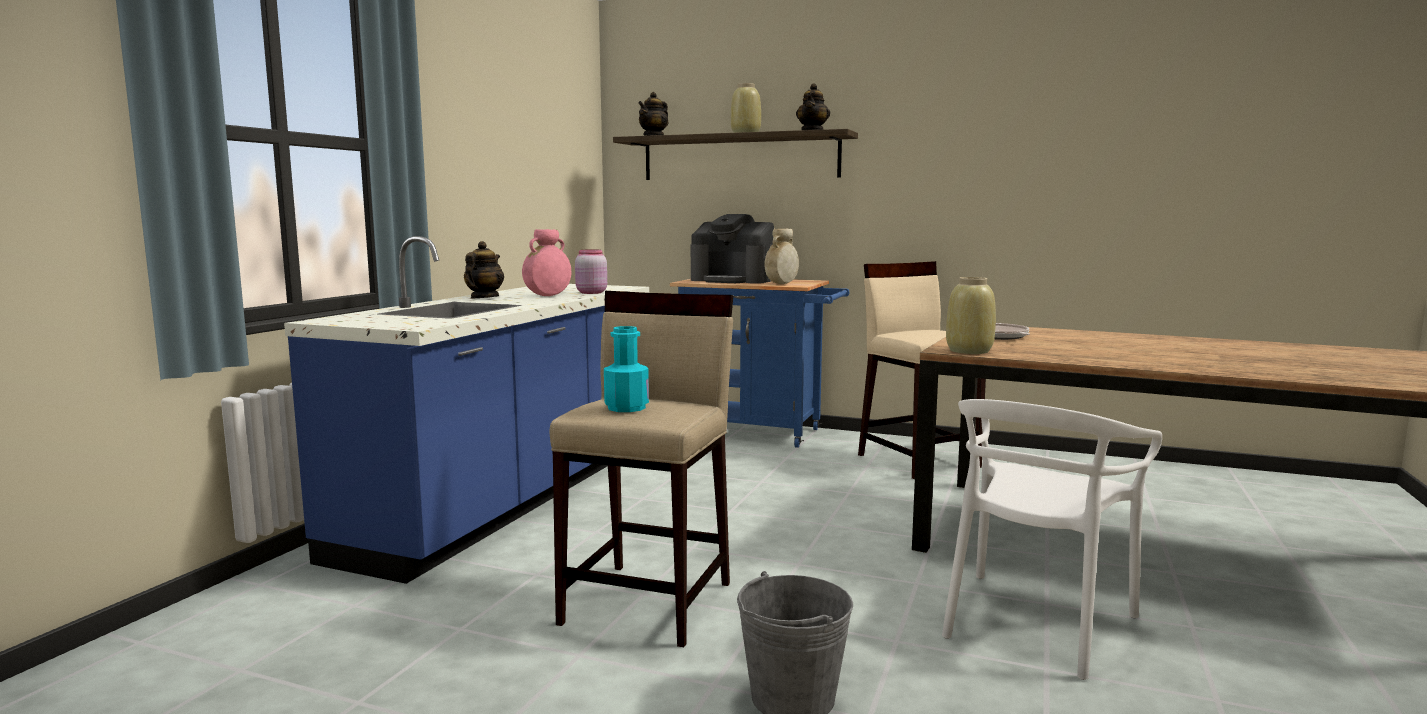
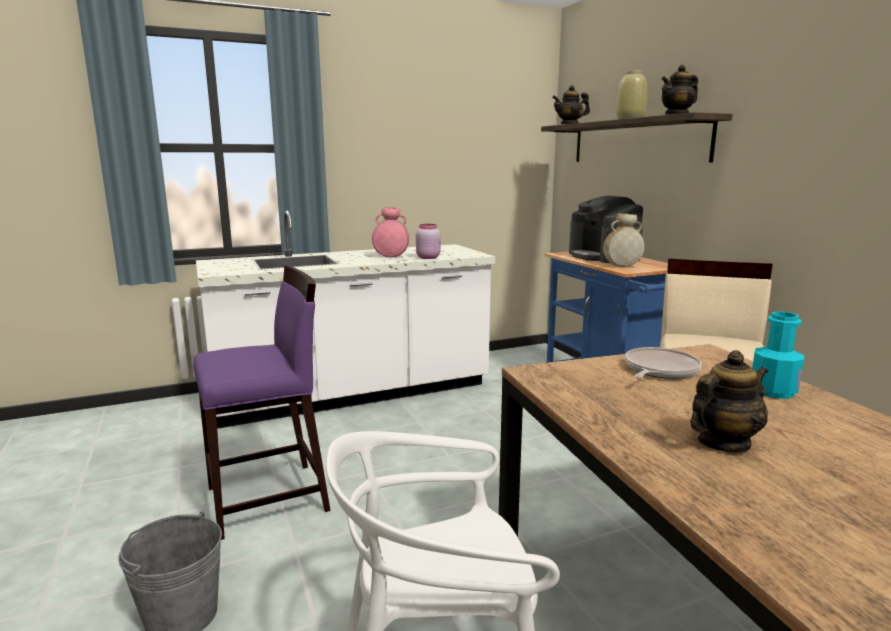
camera: 45 degrees right, 5 degrees up
blue counter [284,236,649,584] -> white counter [196,210,495,429]
teapot [464,241,504,298] -> teapot moved to [690,350,768,452]
beige stool [550,291,733,647] -> purple stool [194,265,330,540]
turquoise bottle [604,326,649,412] -> turquoise bottle moved to [752,311,804,399]
beige vase [946,277,996,354] -> none

